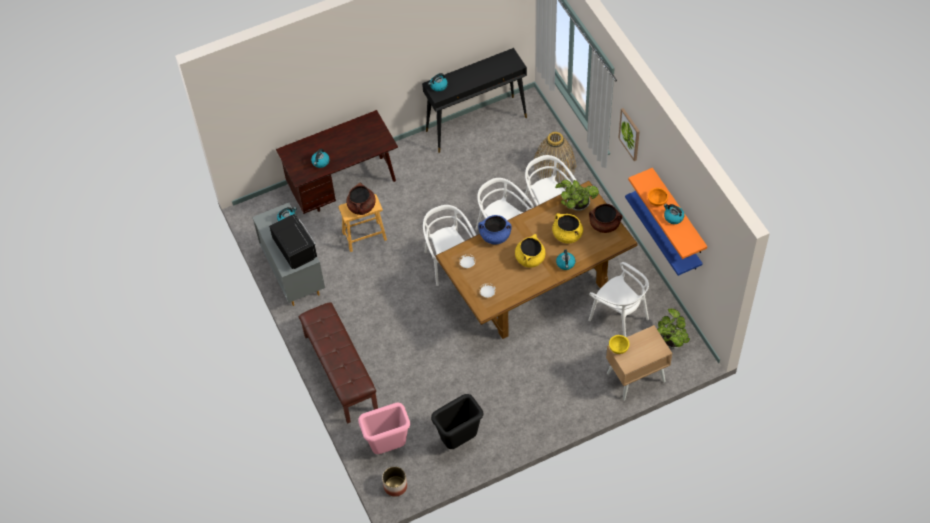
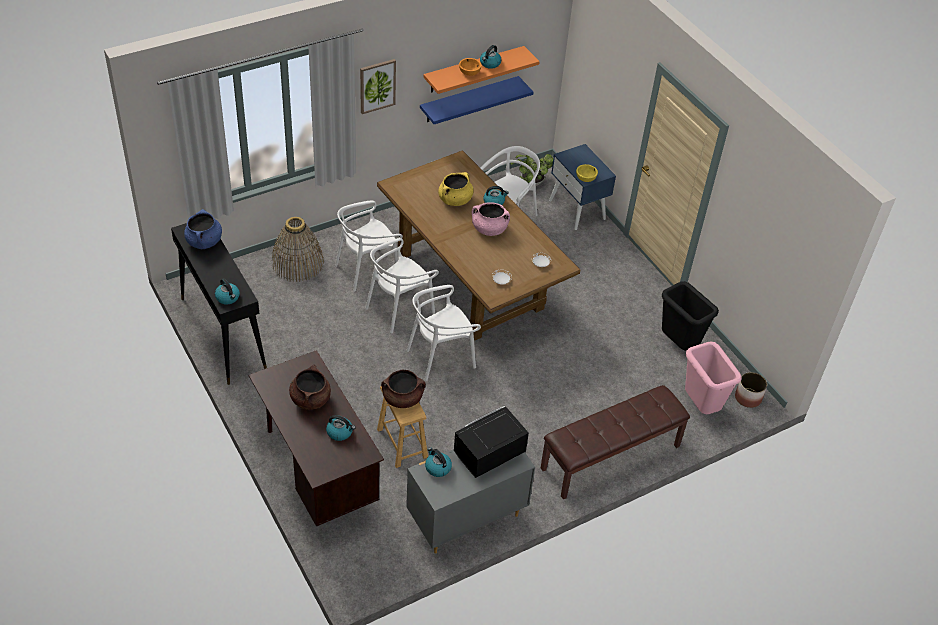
camera: 100 degrees left, 10 degrees down
blue cooking pot [478,215,512,244] -> blue cooking pot moved to [184,209,222,249]
yellow cooking pot [515,234,545,268] -> pink cooking pot [472,202,510,236]
potted plant [555,180,599,211] -> none
brown cooking pot [589,204,622,233] -> brown cooking pot moved to [289,365,331,410]
beige nightstand [606,325,673,401] -> blue nightstand [549,144,616,230]

